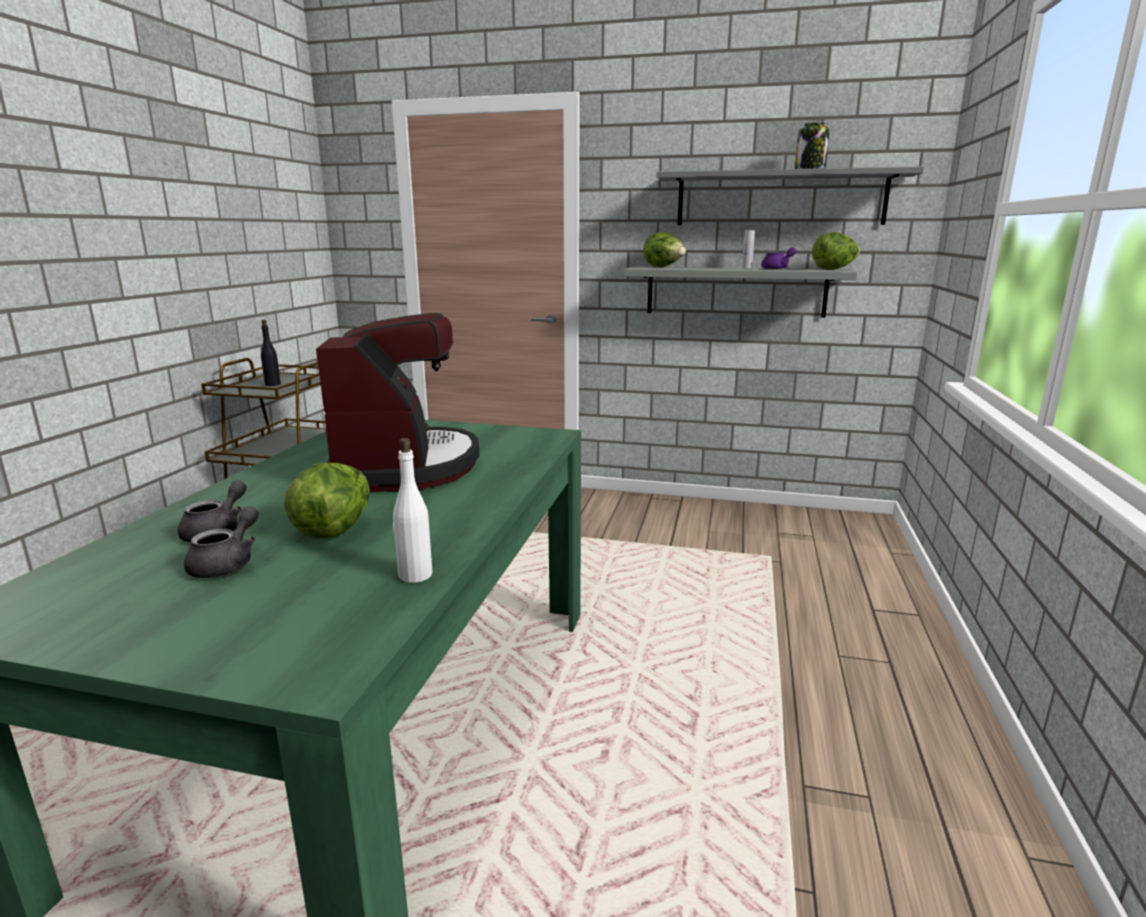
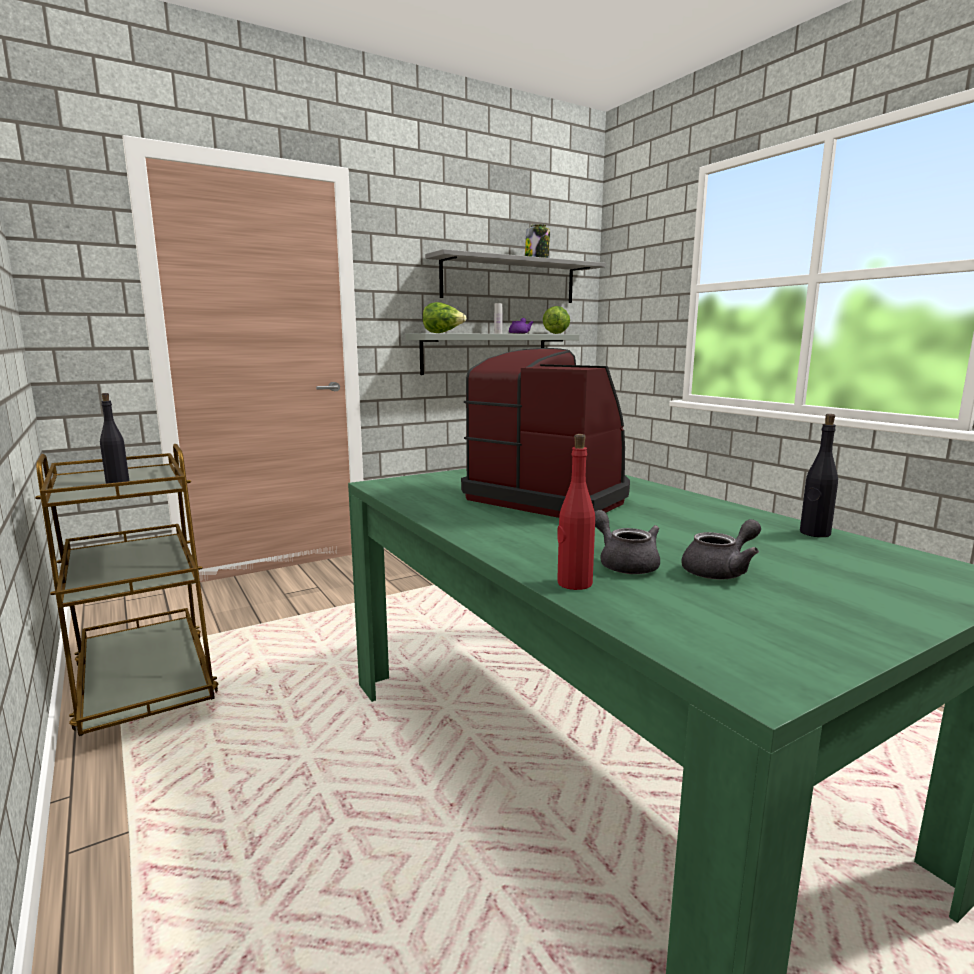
camera: 45 degrees left, 5 degrees down
grey teapot [184,506,259,578] -> grey teapot turned 90 degrees clockwise [681,519,761,579]
lettuce [284,463,370,539] -> none
white bottle [393,438,432,583] -> black bottle [800,414,838,537]
none -> red bottle [557,434,595,590]

